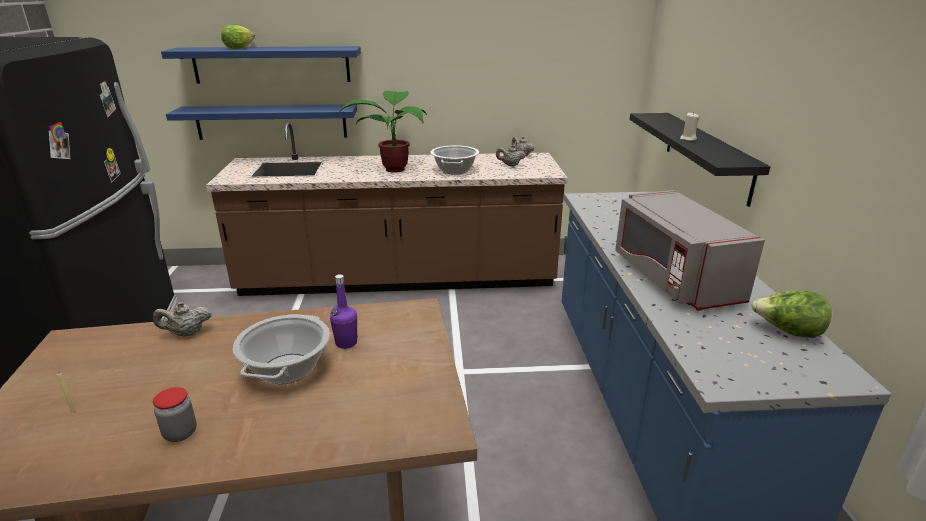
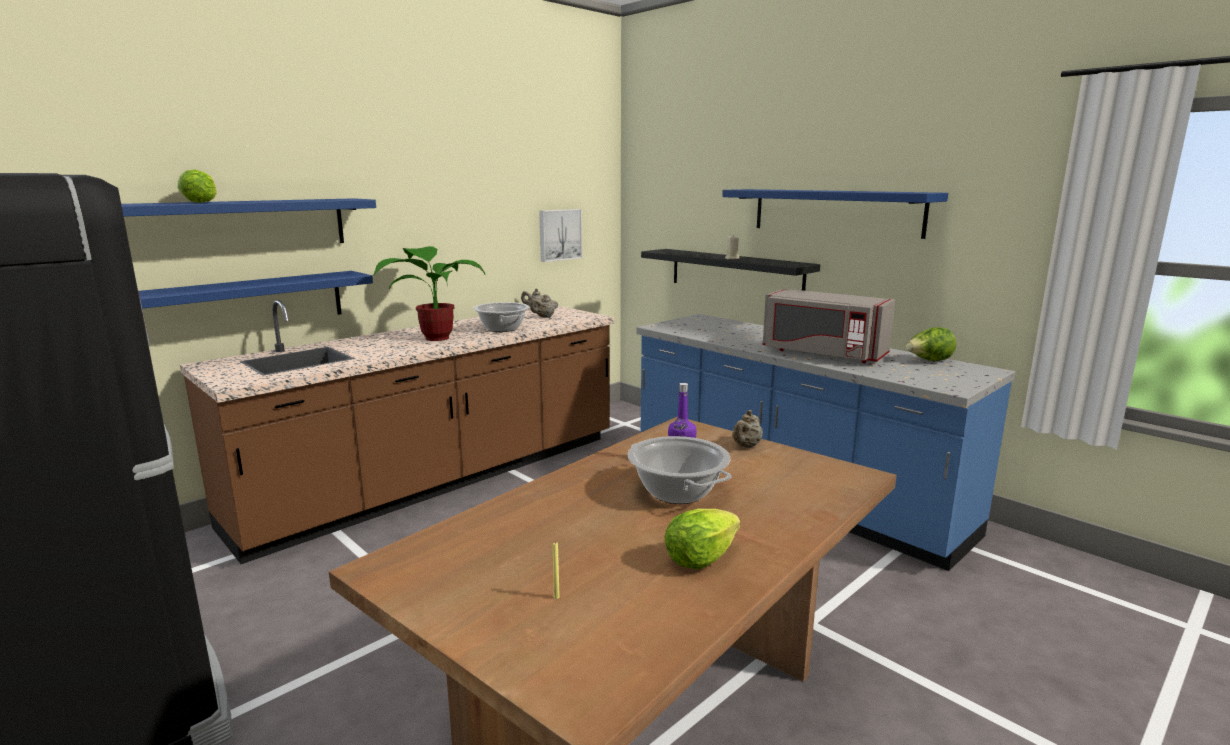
camera: 40 degrees left, 10 degrees down
beige teapot [153,302,211,336] -> beige teapot moved to [732,410,763,448]
jar [153,387,196,442] -> lettuce [664,509,740,569]
none -> picture [539,209,582,262]
none -> blue shelf [722,189,948,239]

